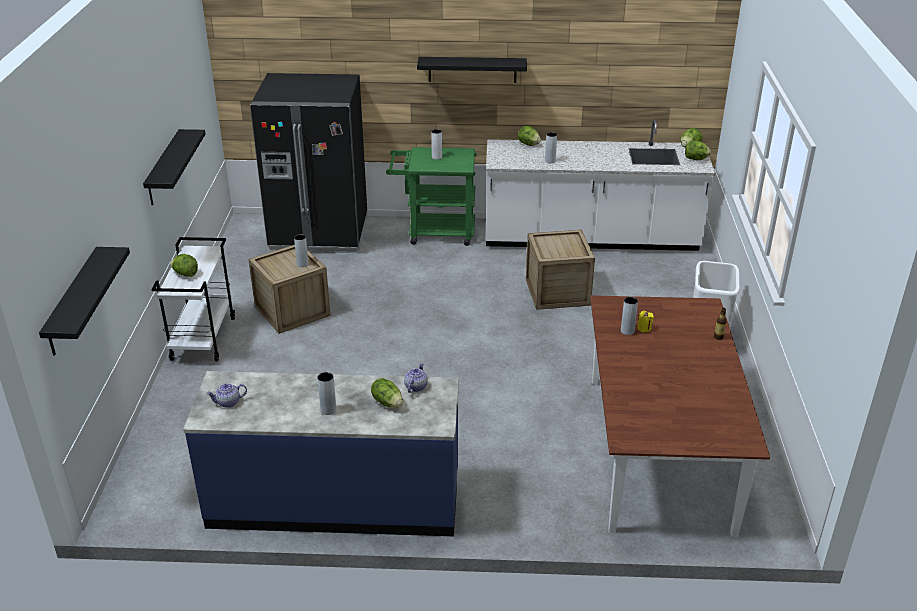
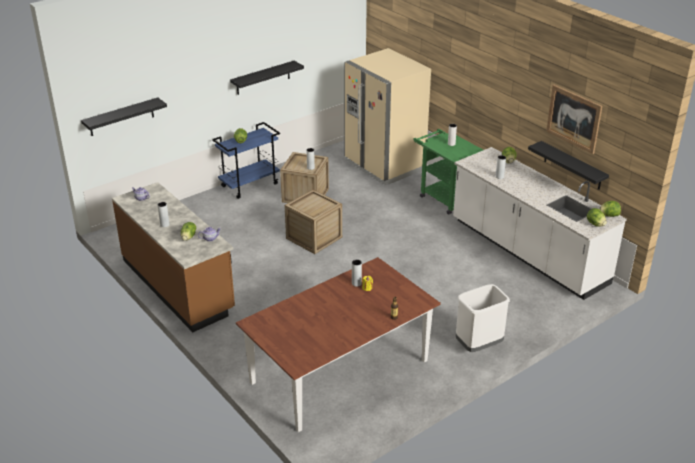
camera: 50 degrees right, 0 degrees up
white cart [151,237,235,362] -> blue cart [212,122,280,199]
blue counter [183,371,459,536] -> brown counter [112,182,235,332]
black fridge [250,73,368,253] -> beige fridge [344,48,431,185]
black shelf [417,57,527,83] -> black shelf moved to [528,141,609,190]
crate [526,230,595,310] -> crate moved to [285,190,342,254]
none -> picture [546,85,602,154]

